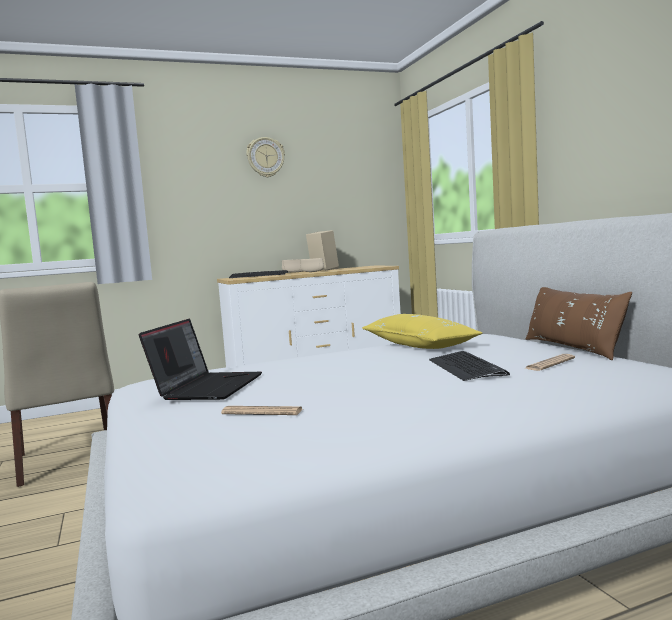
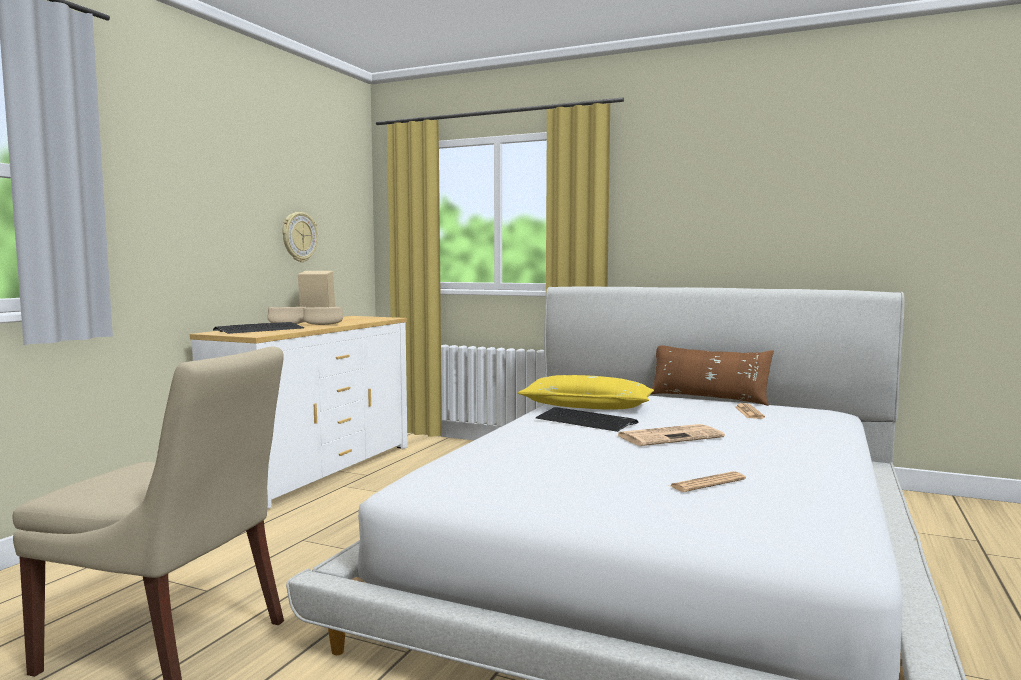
camera: 45 degrees left, 0 degrees up
laptop [139,319,262,400] -> none
wall clock [246,137,285,177] -> wall clock moved to [283,212,318,262]
keyboard [429,351,510,381] -> keyboard moved to [535,407,639,432]
none -> newspaper [616,424,725,446]

